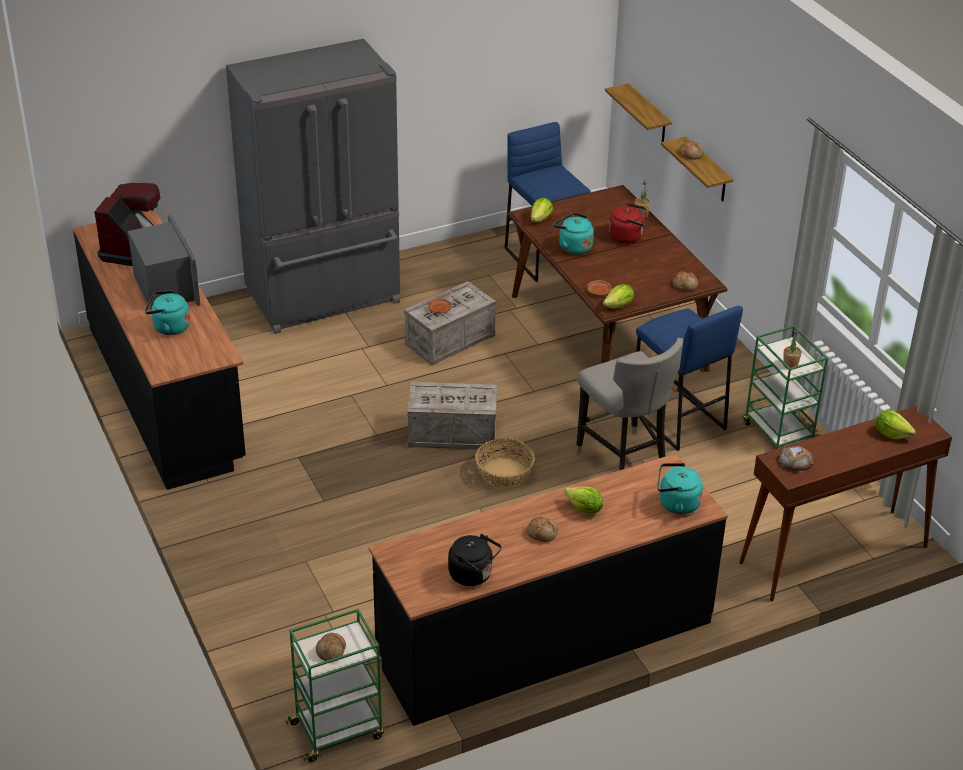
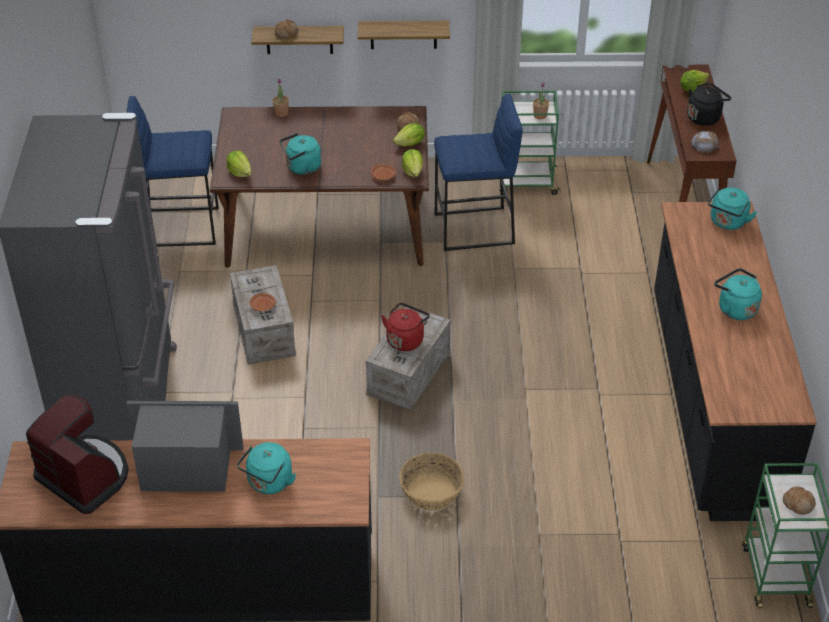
camera: 65 degrees left, 5 degrees up
black kettle [448,534,501,586] -> black kettle moved to [687,83,731,126]
basket [475,438,535,488] -> basket moved to [399,453,464,511]
bread [527,516,558,542] -> turquoise kettle [714,268,762,320]
lettuce [564,487,603,514] -> lettuce moved to [393,123,425,146]
grey stool [576,338,683,470] -> none
shelf [605,83,672,142] -> shelf moved to [358,21,450,49]
red kettle [609,203,646,244] -> red kettle moved to [381,303,430,351]

